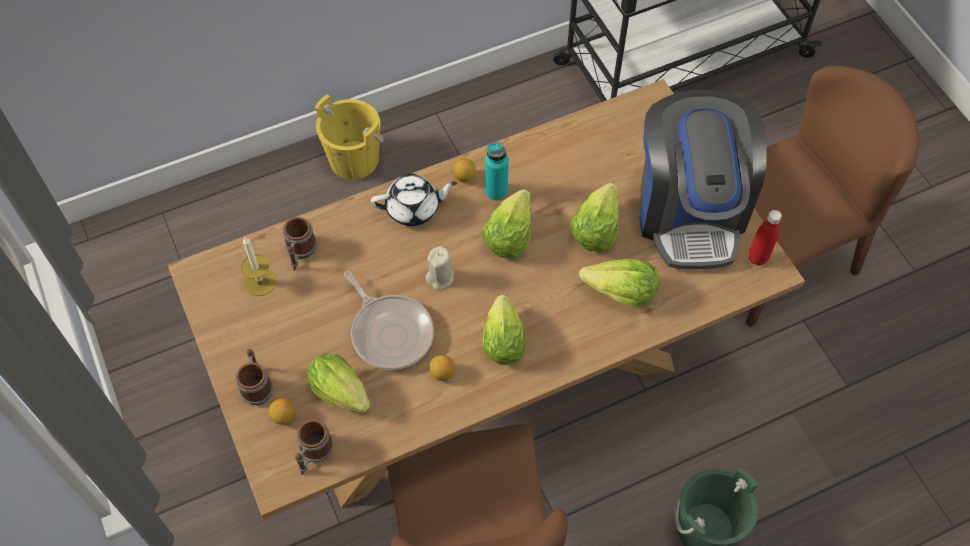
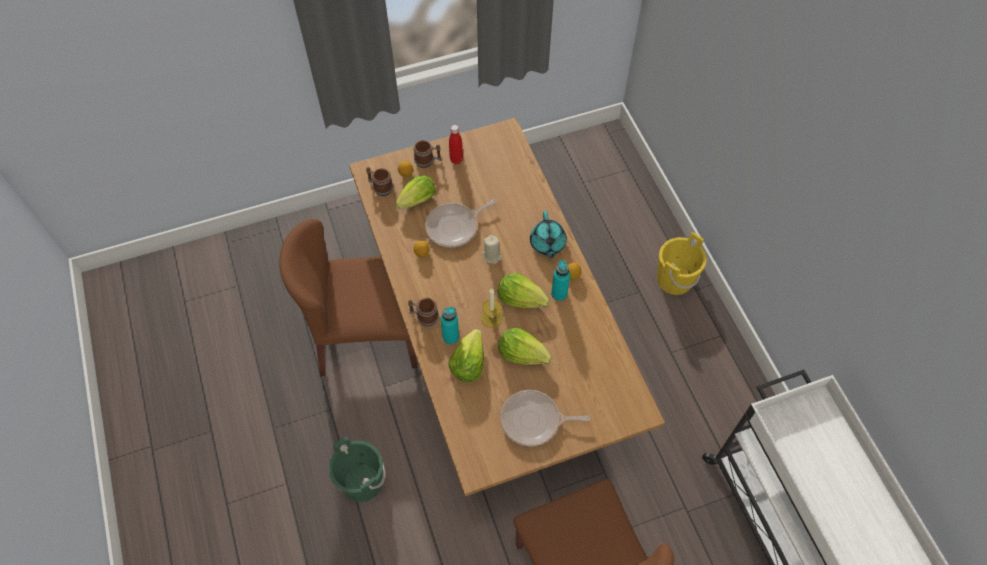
camera: 95 degrees right, 0 degrees up
candle [241,237,276,296] -> candle moved to [481,289,503,328]
mug [283,217,317,271] -> mug moved to [408,298,439,326]
white teapot [371,174,457,226] -> turquoise teapot [530,211,567,258]
lettuce [482,295,525,365] -> none
coffee machine [639,89,767,269] -> frying pan [500,390,591,446]
red bottle [748,210,782,266] -> red bottle moved to [449,125,463,164]
none -> turquoise bottle [441,307,459,344]

